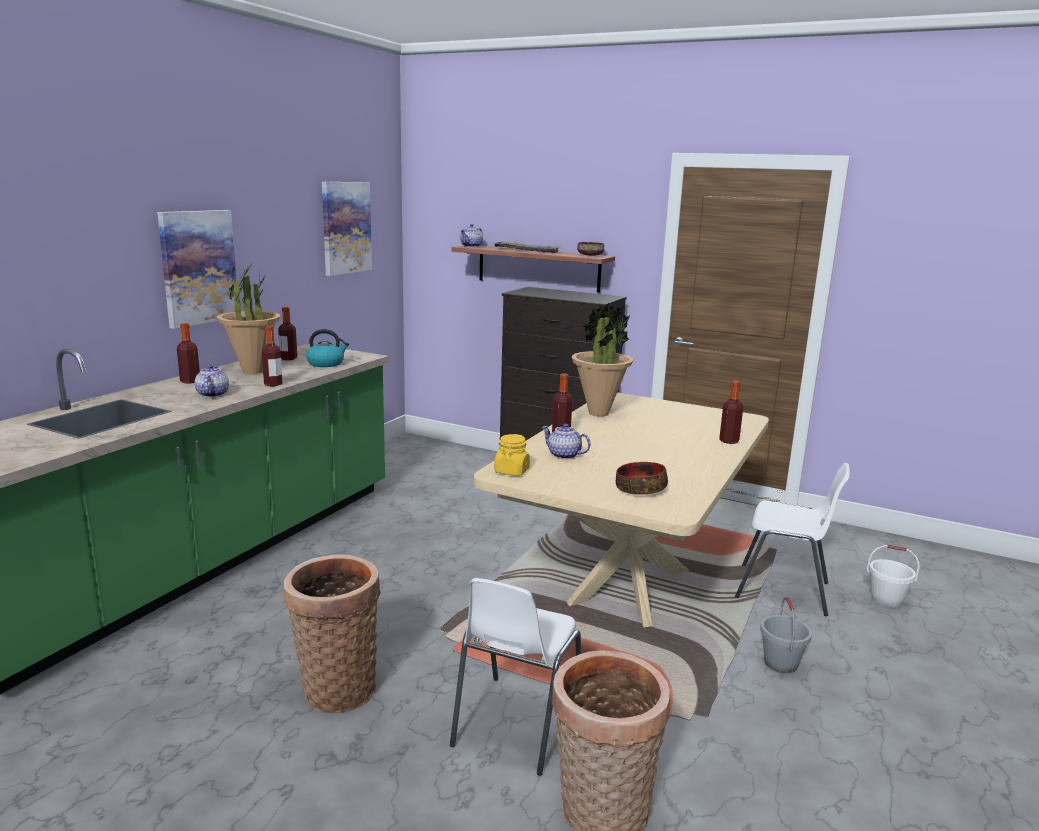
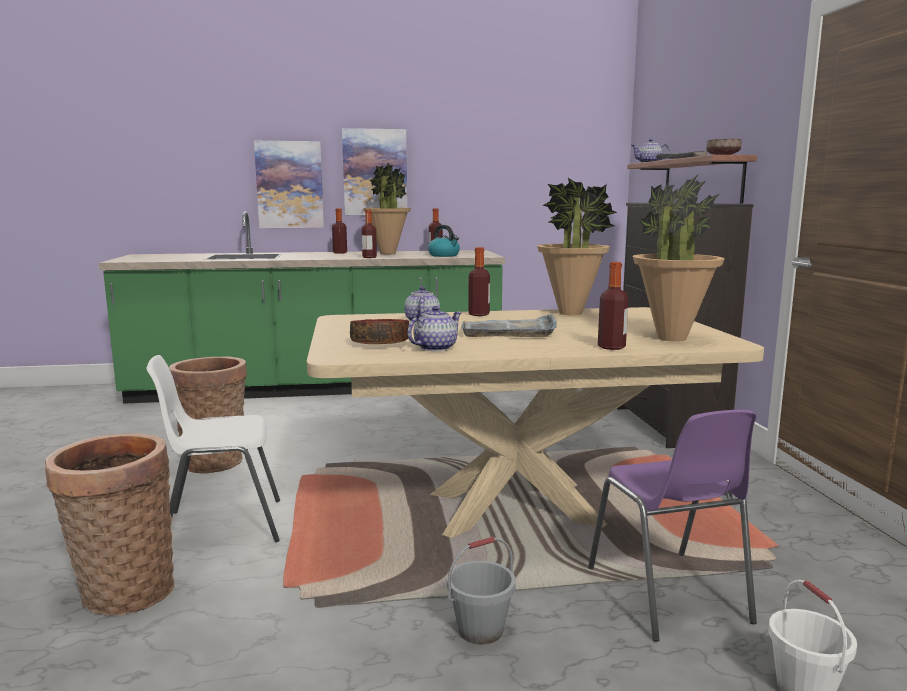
camera: 55 degrees right, 5 degrees down
teapot [195,365,229,397] -> teapot moved to [407,306,461,351]
picture [322,182,372,276] -> picture moved to [254,141,324,228]
yellow jar [494,434,530,476] -> none
white chair [735,463,850,616] -> purple chair [588,410,757,642]
none -> grey tray [461,314,557,337]
none -> potted plant [633,174,725,342]

